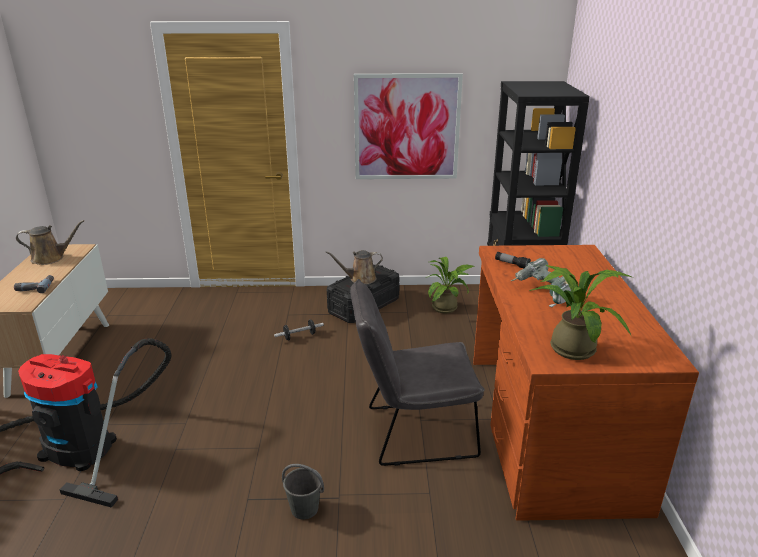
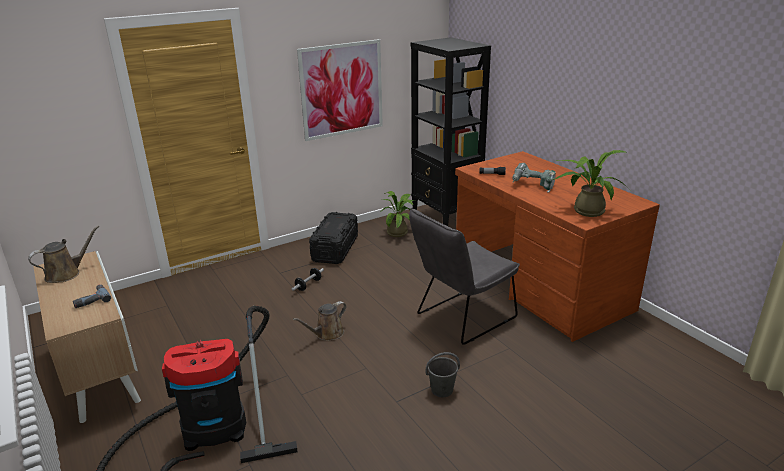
camera: 30 degrees left, 0 degrees up
brown watering can [325,250,383,284] -> brown watering can moved to [293,301,346,341]

